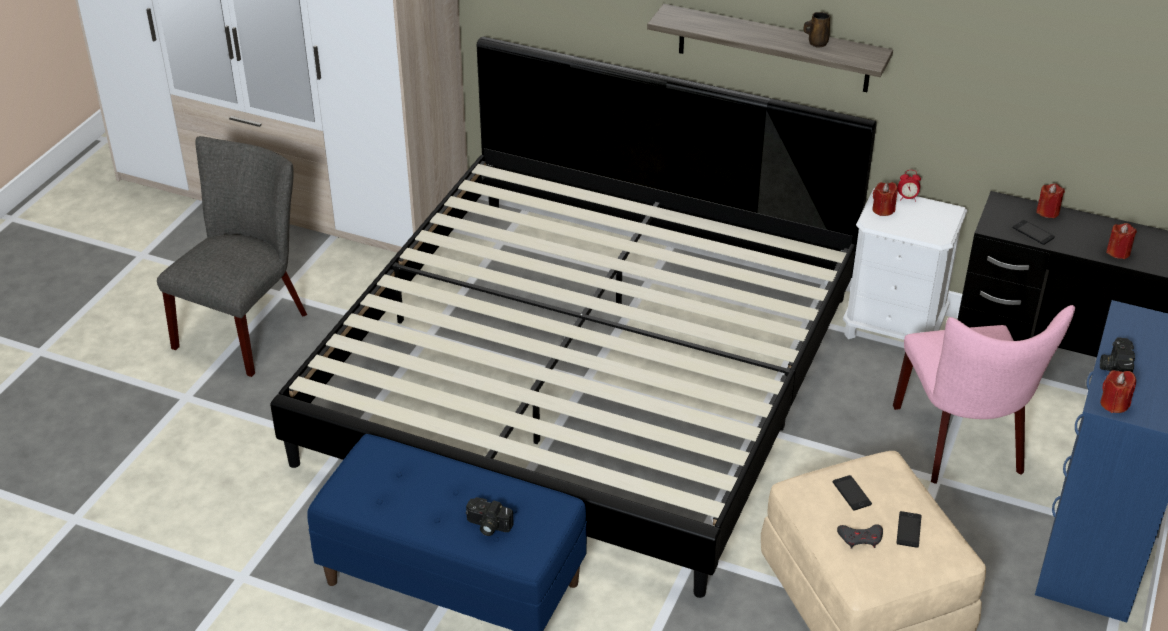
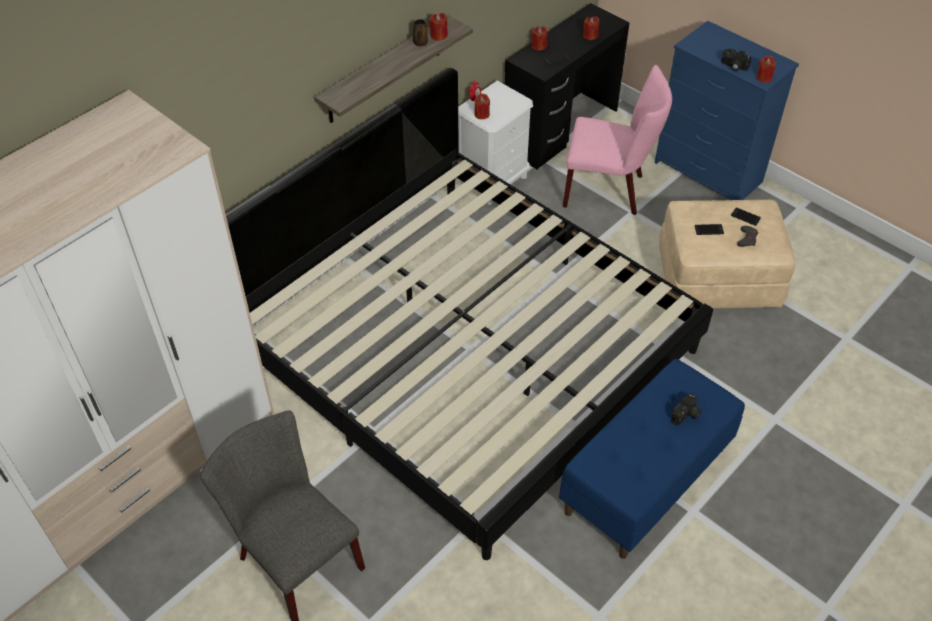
camera: 70 degrees left, 10 degrees up
none -> red candle [429,13,448,41]

